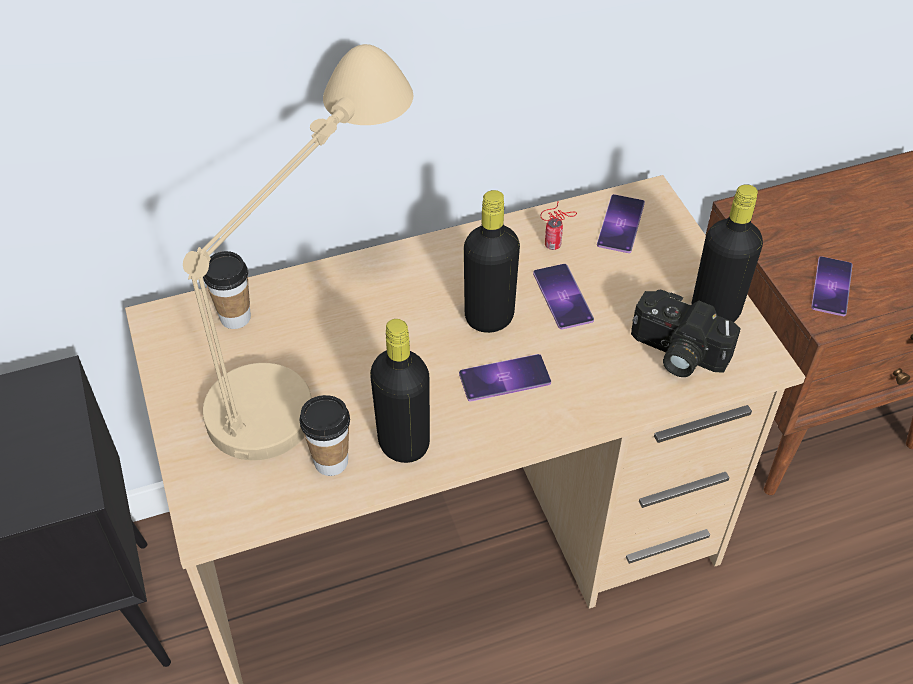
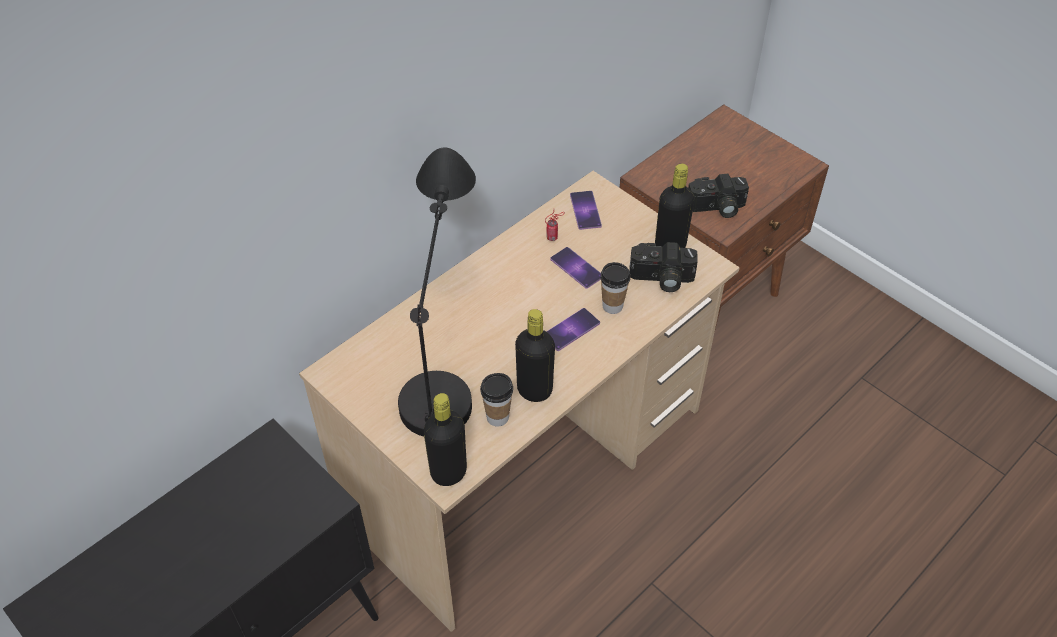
camera: 25 degrees left, 0 degrees up
beige table lamp [183,44,413,460] -> black table lamp [398,147,476,436]
cup [203,251,251,329] -> cup moved to [600,262,630,314]
black bottle [464,190,520,333] -> black bottle moved to [424,393,467,486]
phone [811,256,853,316] -> camera [688,174,749,218]

